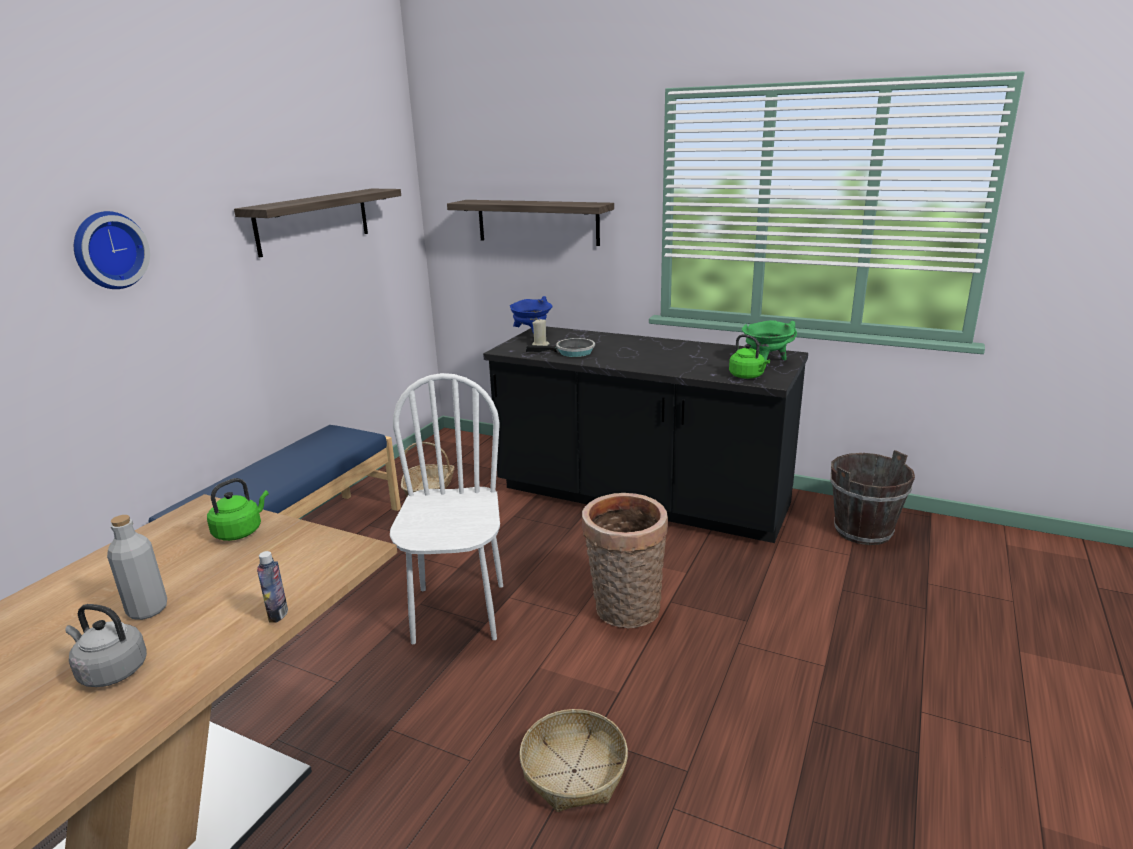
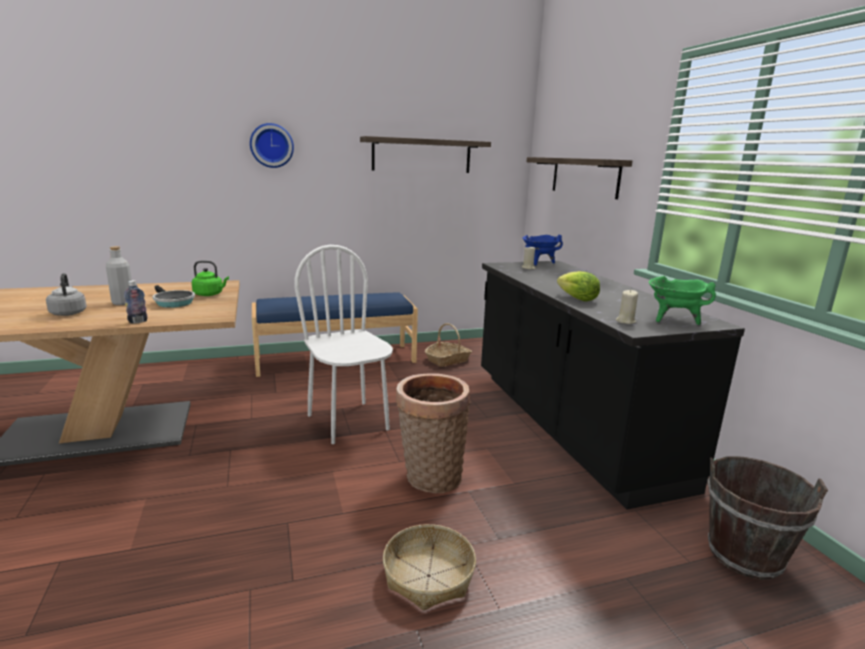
camera: 45 degrees right, 5 degrees down
white chair [390,373,503,644] -> white chair turned 75 degrees counterclockwise [294,245,393,444]
basket [519,709,628,812] -> basket moved to [383,524,476,611]
frying pan [526,338,595,357] -> frying pan moved to [153,285,195,308]
green kettle [729,334,770,379] -> beige candle [616,289,638,324]
none -> lettuce [557,271,600,301]

